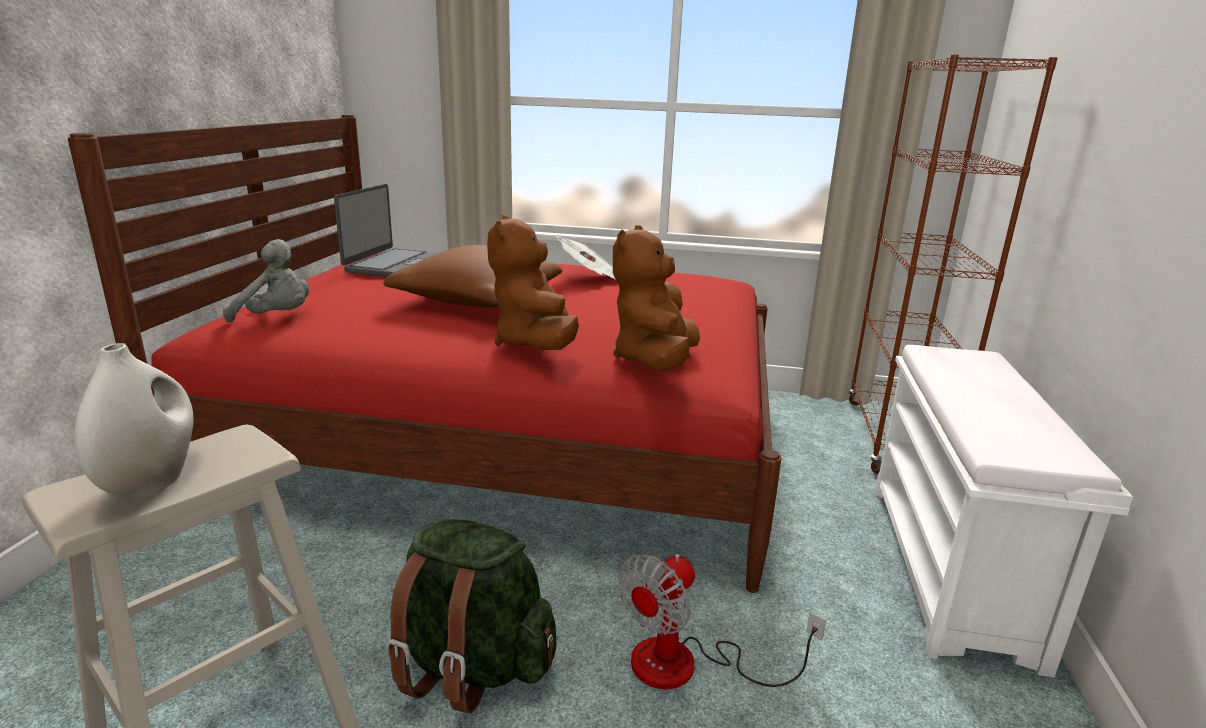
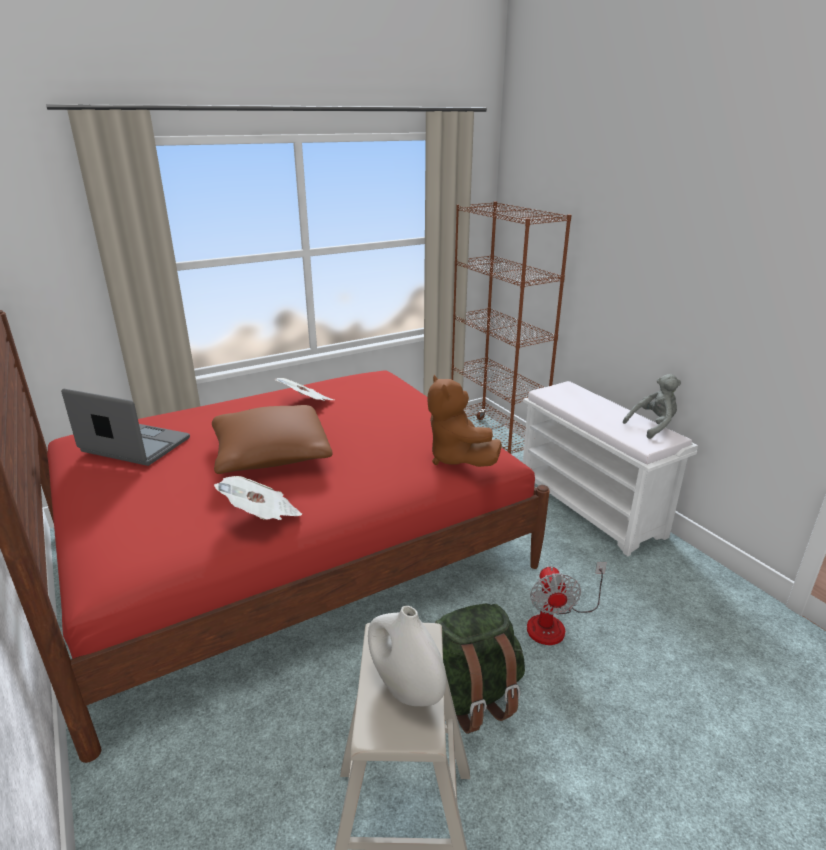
camera: 40 degrees left, 5 degrees up
grey plush toy [223,239,309,323] -> grey plush toy moved to [623,374,681,439]
laptop [334,184,438,277] -> laptop turned 45 degrees counterclockwise [61,389,190,466]
brown plush toy [487,215,579,350] -> none
none -> newspaper [214,476,302,520]

